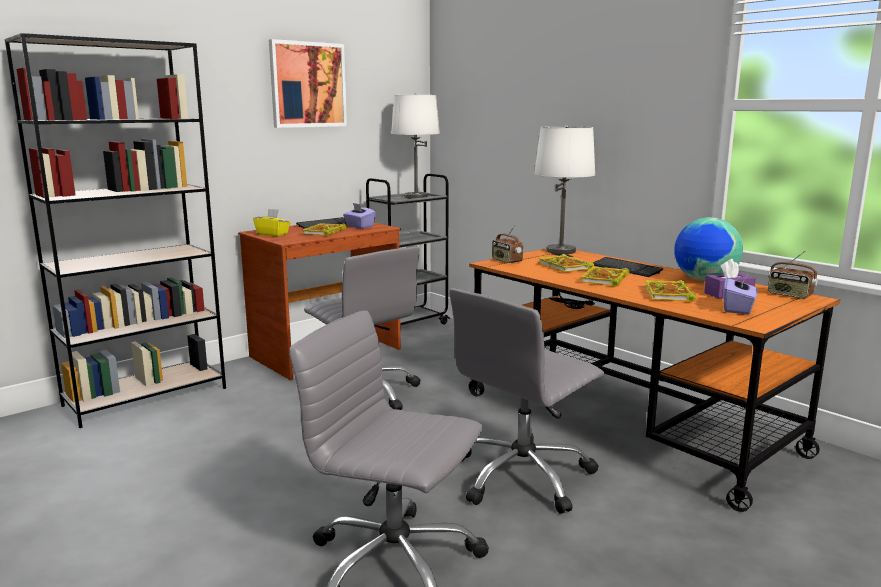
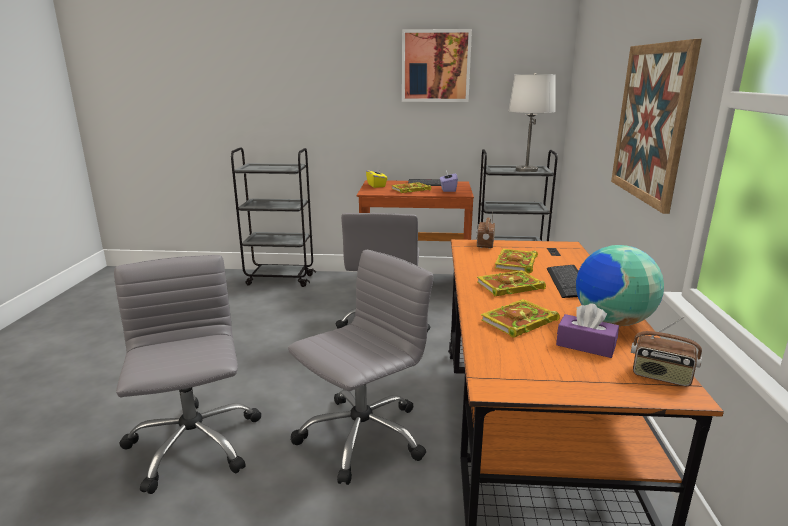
camera: 45 degrees right, 5 degrees up
beige bookcase [5,33,226,428] -> grey cart [231,148,316,287]
grey office chair [449,288,604,514] -> grey office chair turned 135 degrees clockwise [288,250,434,485]
white table lamp [534,125,595,254] -> none
purple tissue box [723,272,758,315] -> none
radio [768,251,818,299] -> radio turned 60 degrees counterclockwise [631,317,702,386]
none -> picture [611,39,702,214]

